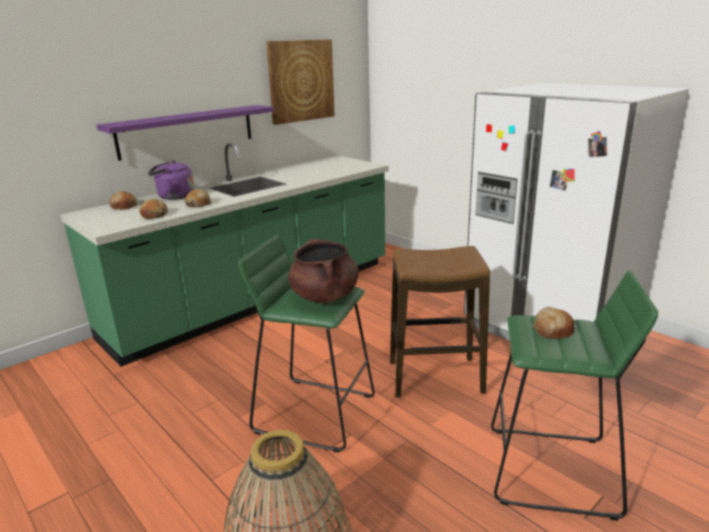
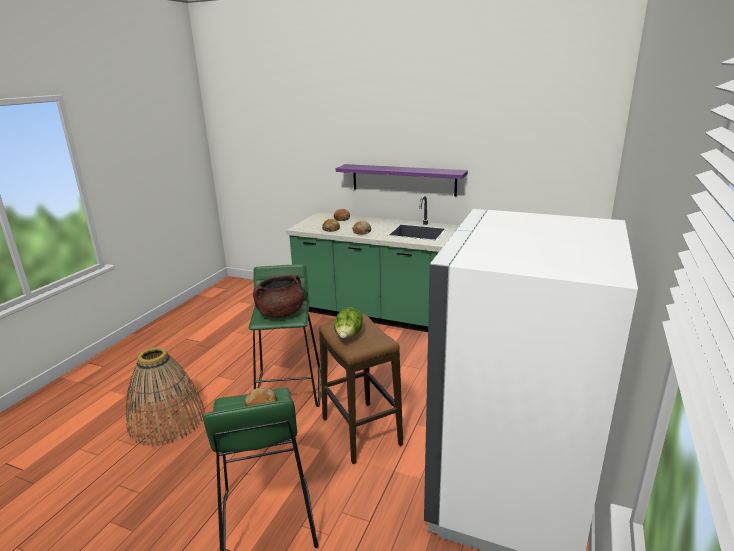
camera: 65 degrees right, 0 degrees up
purple kettle [148,160,195,200] -> none
picture [266,39,335,125] -> none
none -> lettuce [334,307,363,338]

